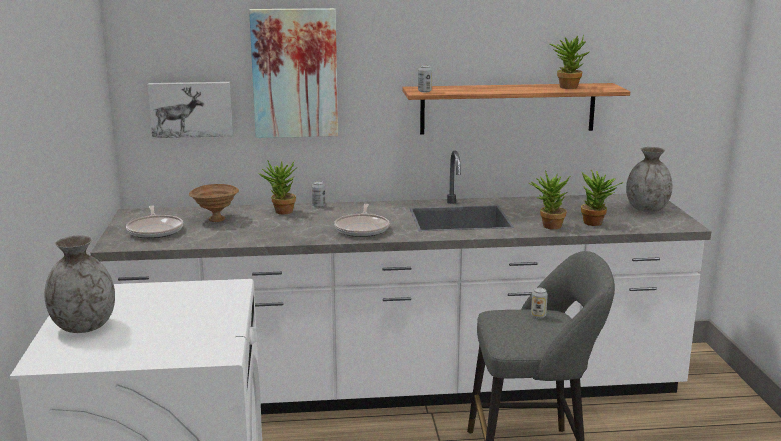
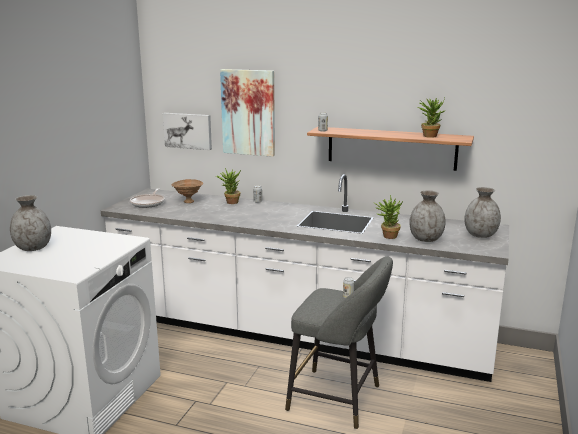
camera: 25 degrees right, 0 degrees up
frying pan [334,204,389,237] -> none
potted plant [581,170,623,226] -> grey vase [409,190,446,242]

